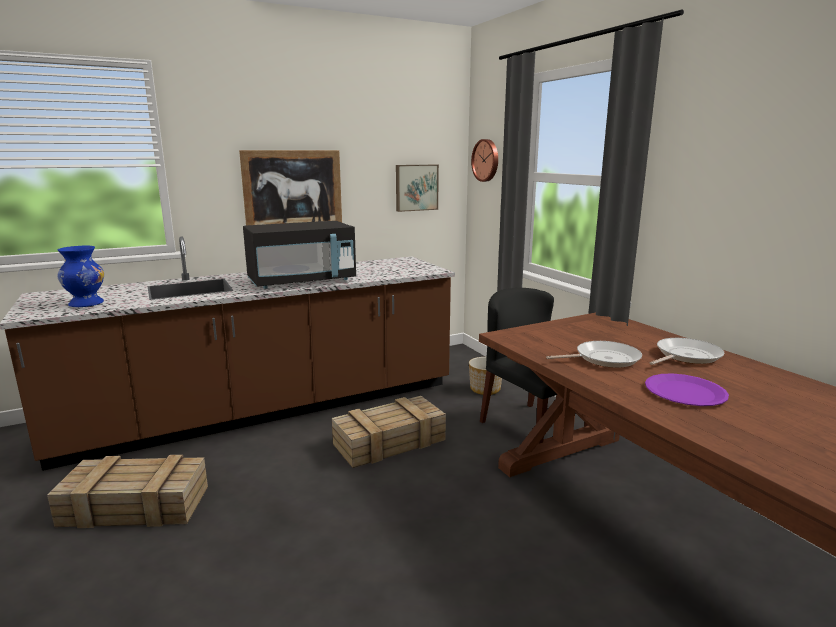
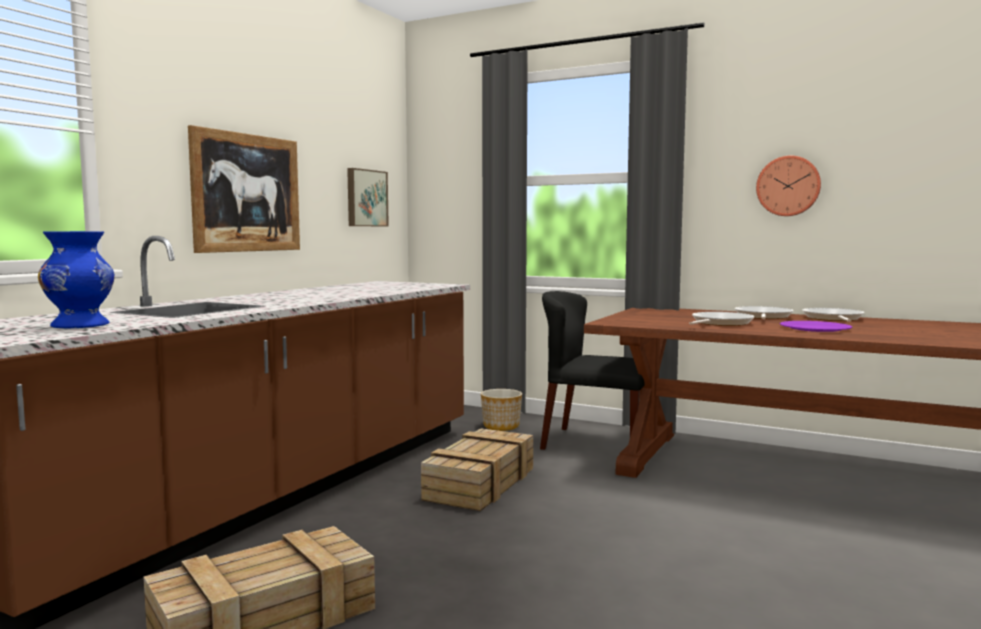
camera: 35 degrees left, 10 degrees down
black microwave [243,221,356,289] -> none
wall clock [471,139,498,182] -> wall clock moved to [756,156,821,216]
none -> frying pan [802,308,864,322]

